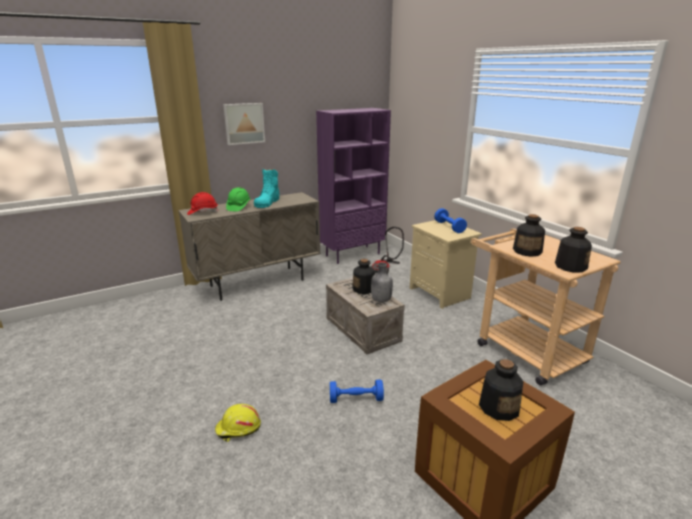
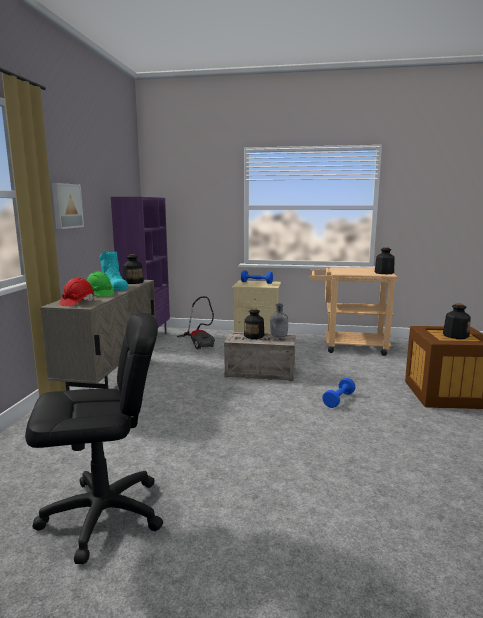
camera: 50 degrees left, 10 degrees down
yellow hard hat [215,404,261,442] -> none
bottle [513,214,545,257] -> bottle moved to [123,254,144,284]
none -> black office chair [25,313,163,564]

